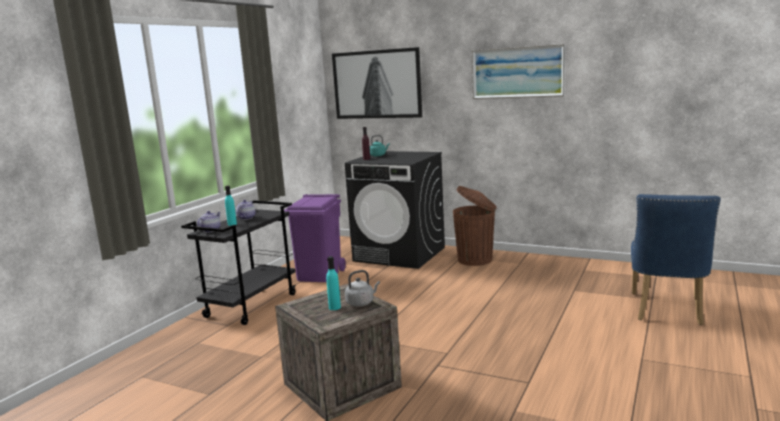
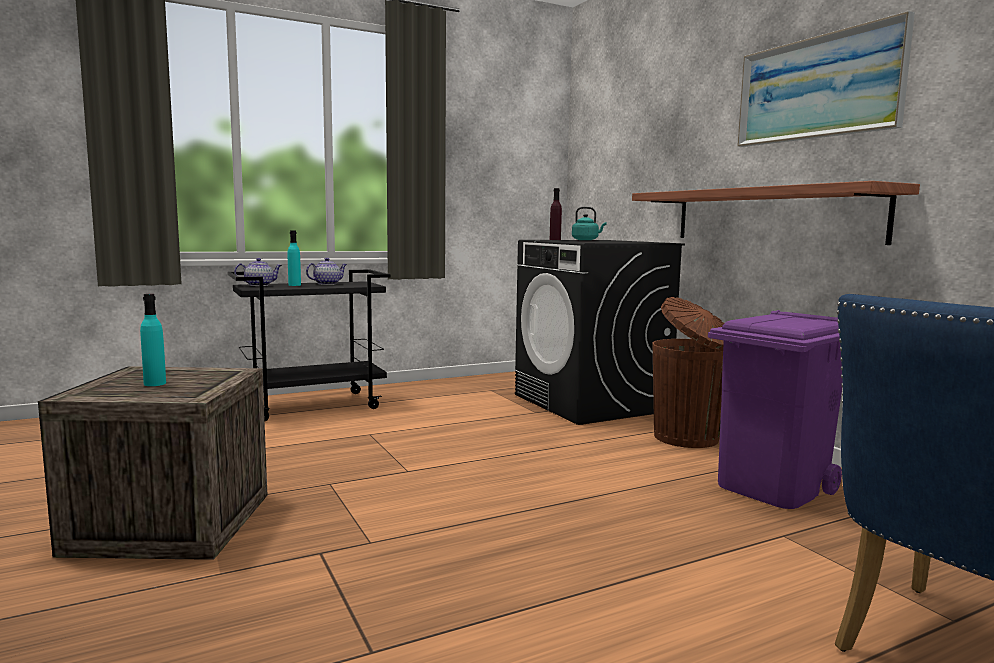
camera: 35 degrees right, 5 degrees down
purple trash can [284,194,346,282] -> purple trash can moved to [708,310,843,509]
picture [332,47,422,119] -> none
grey kettle [345,270,380,306] -> none
none -> shelf [632,181,920,245]

